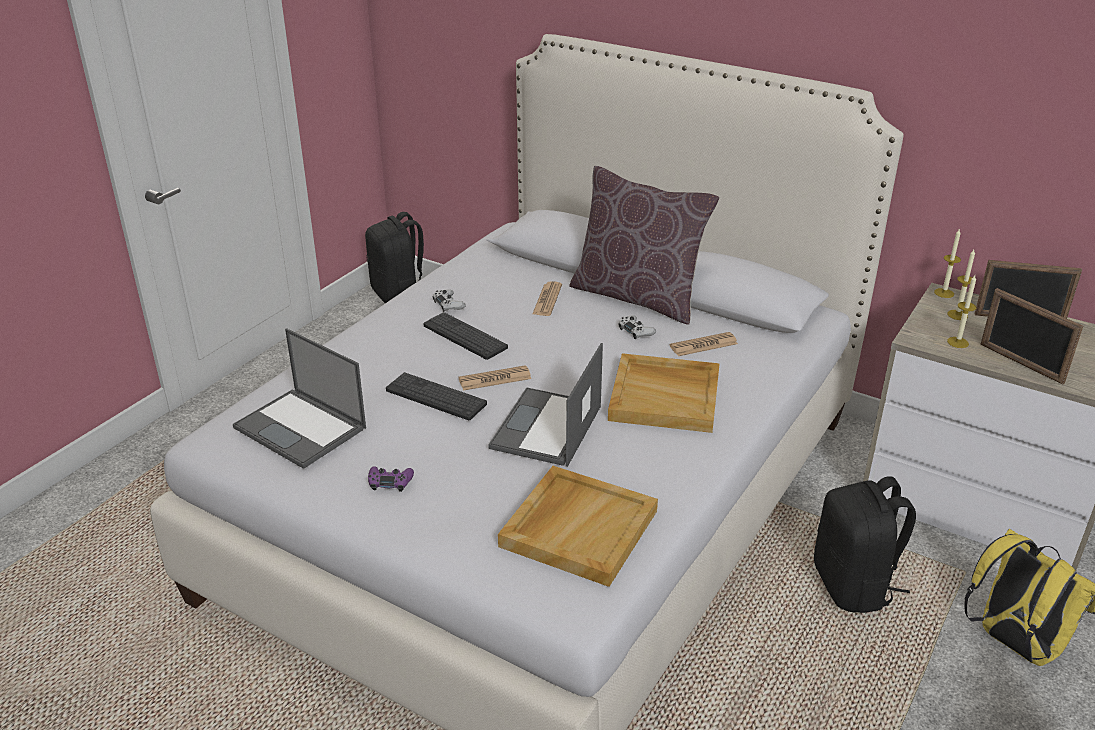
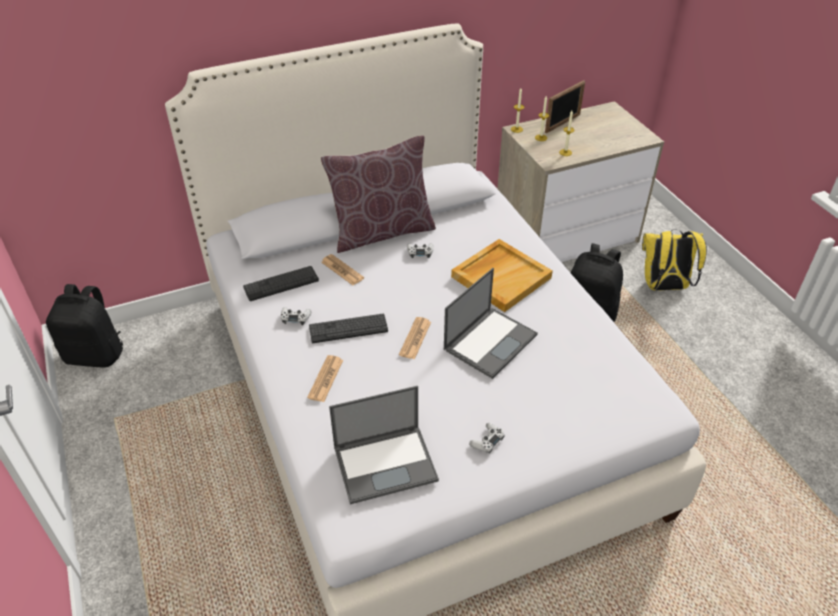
camera: 55 degrees left, 10 degrees up
purple game controller [368,466,414,492] -> white game controller [469,423,505,454]
keyboard [386,372,487,420] -> keyboard moved to [243,266,319,301]
laptop [488,343,603,467] -> laptop turned 105 degrees counterclockwise [444,268,538,379]
beige tray [498,466,658,587] -> none
newspaper [670,332,738,356] -> newspaper moved to [307,355,343,402]
picture frame [980,288,1083,385] -> none

